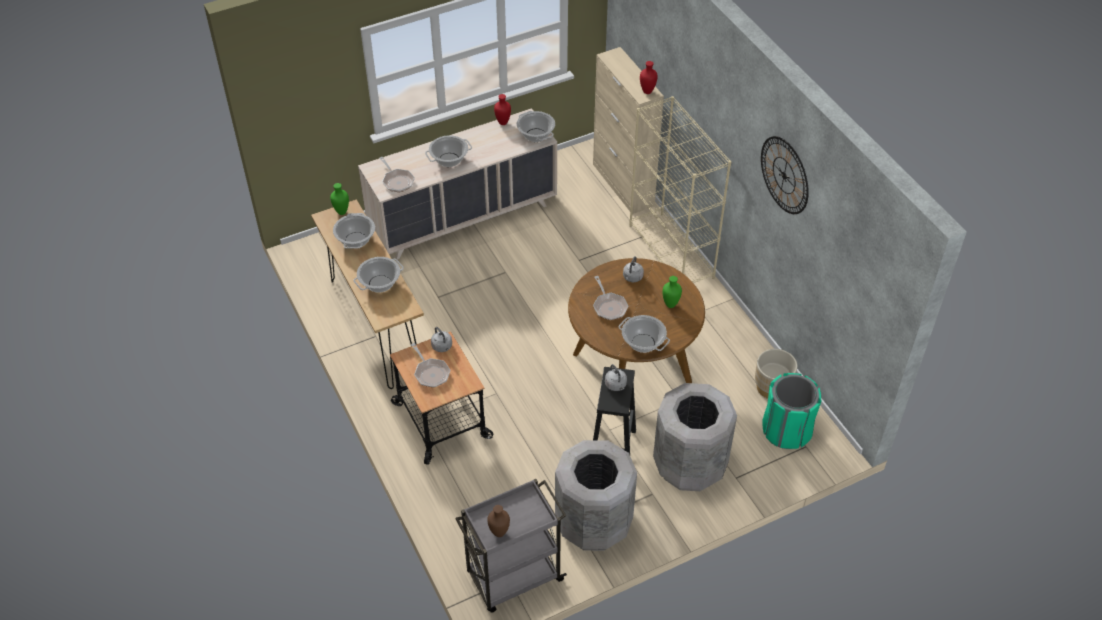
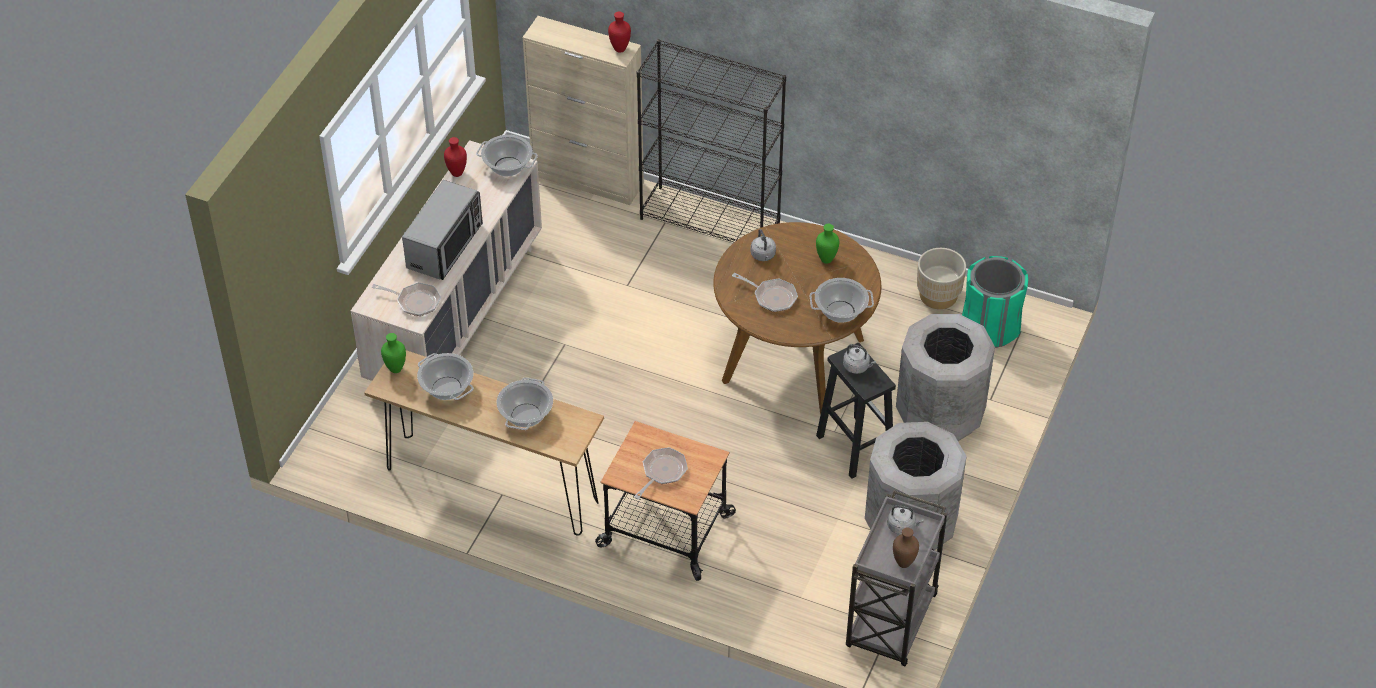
camera: 40 degrees left, 0 degrees up
frying pan [411,343,450,388] -> frying pan turned 75 degrees counterclockwise [634,447,688,499]
cooking pot [425,135,472,167] -> microwave [402,180,483,280]
grey kettle [431,327,452,352] -> grey kettle moved to [887,505,924,535]
beige bookcase [629,96,732,283] -> black bookcase [637,39,786,242]
wall clock [761,136,809,214] -> none

